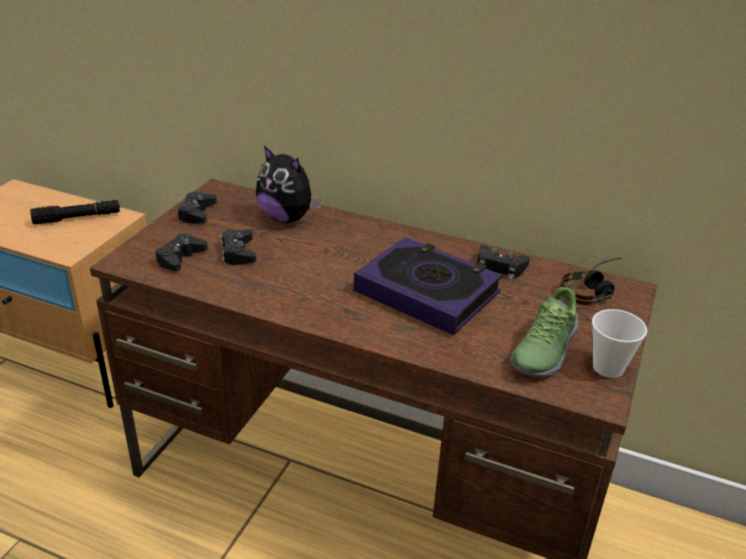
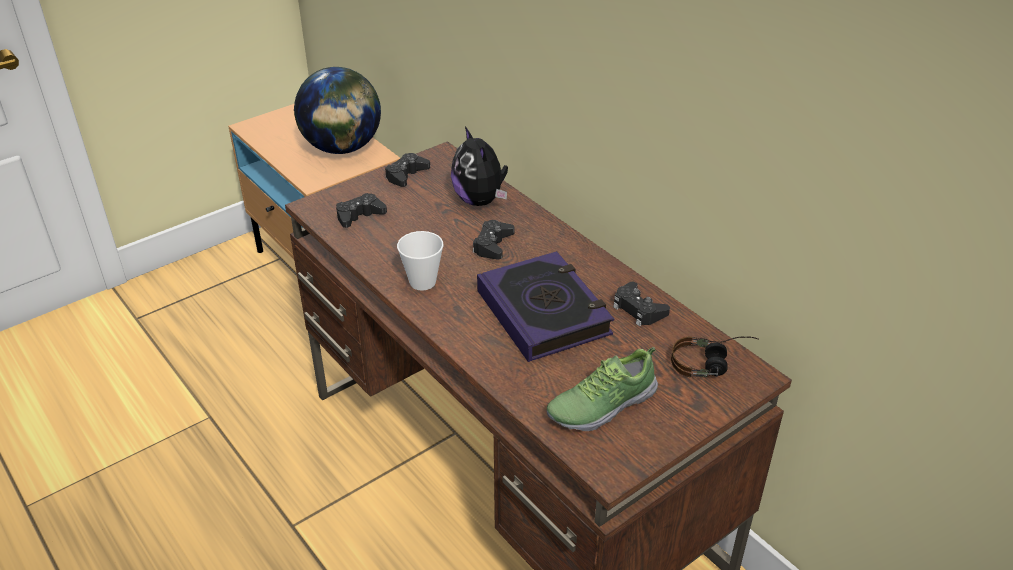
camera: 30 degrees right, 5 degrees up
black flashlight [30,200,120,224] -> globe [294,67,381,154]
black game controller [221,229,256,265] -> black game controller moved to [473,220,514,260]
cup [592,309,647,378] -> cup moved to [397,231,443,291]

